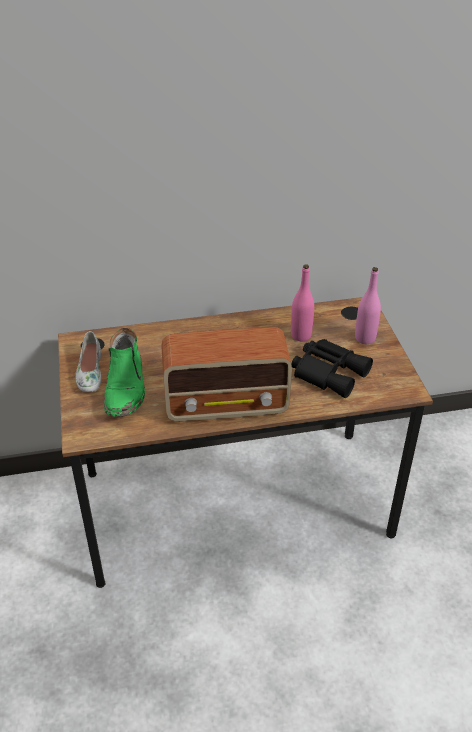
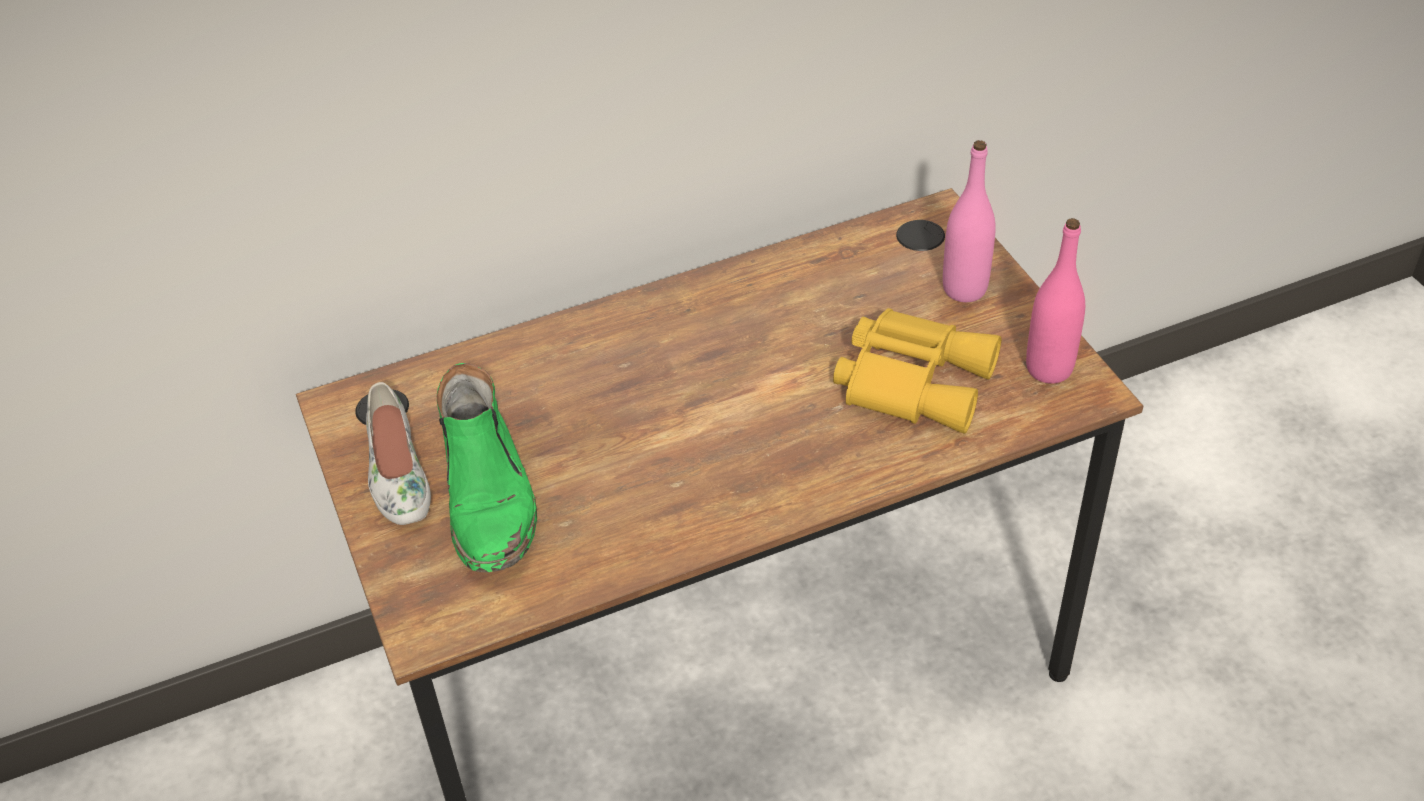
camera: 10 degrees left, 5 degrees up
radio [161,327,292,422] -> none
pink bottle [291,264,314,341] -> pink bottle moved to [1026,218,1085,384]
black binoculars [291,339,373,398] -> yellow binoculars [833,308,1001,434]

